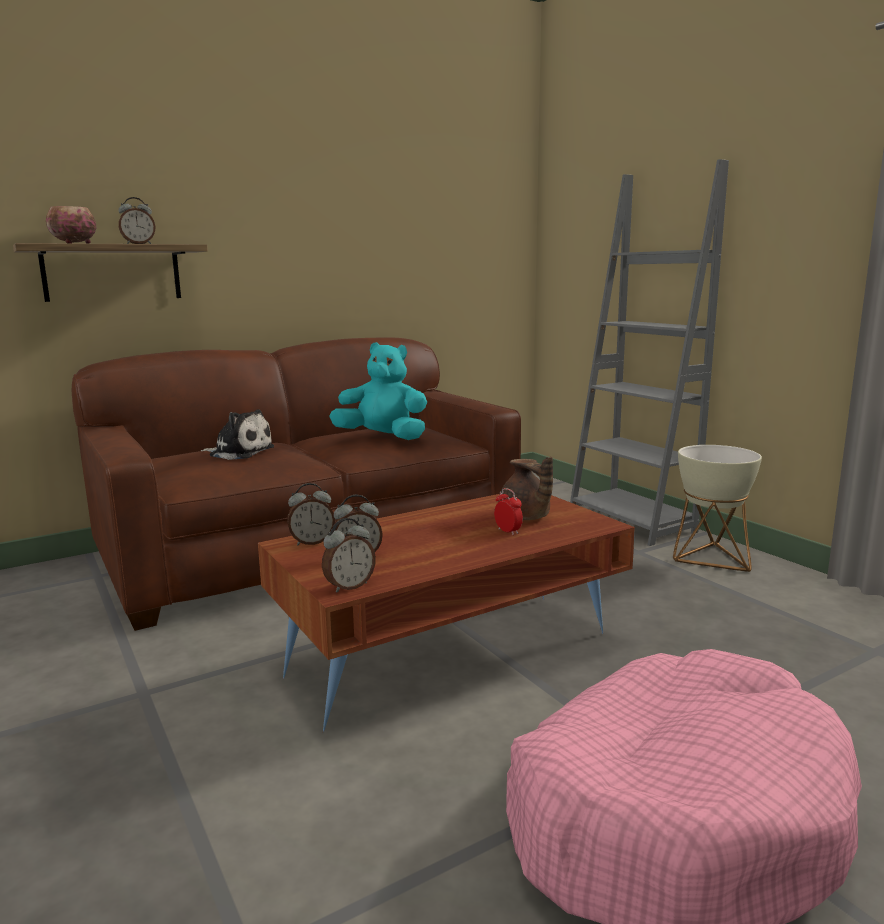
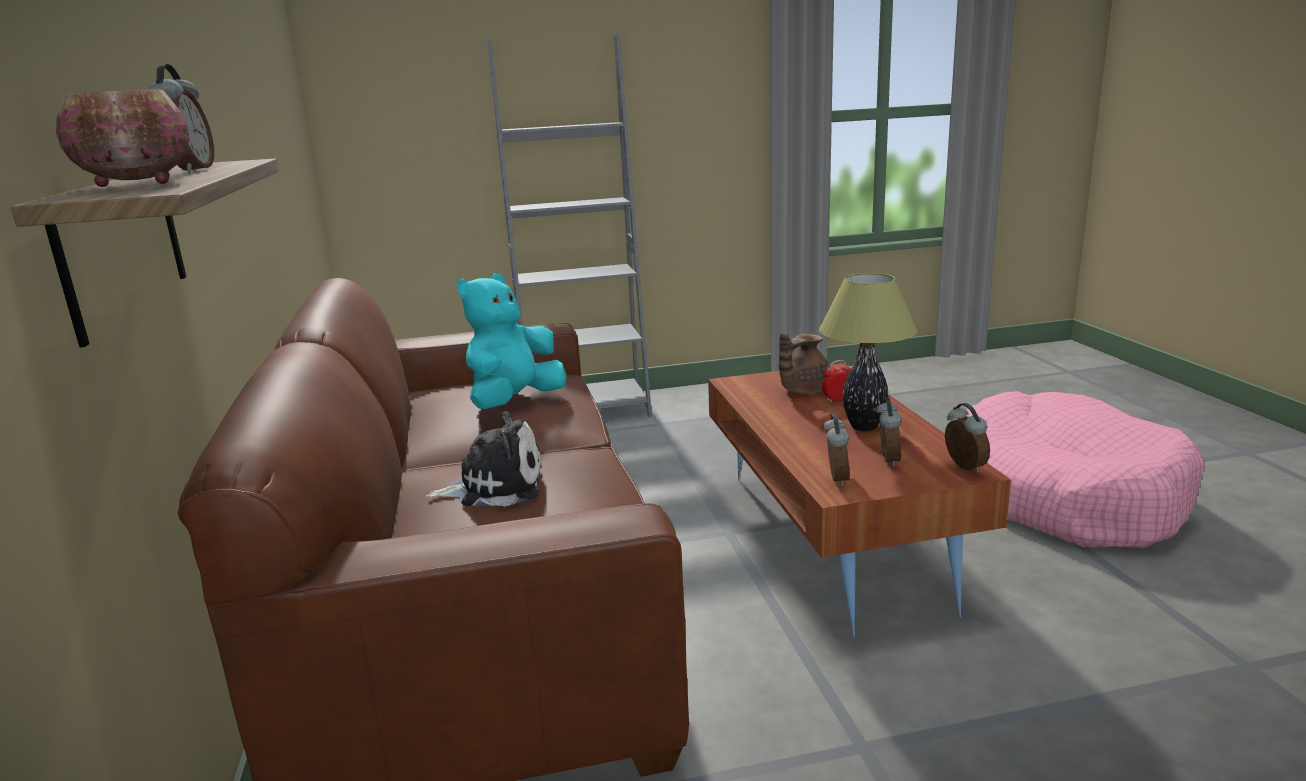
camera: 70 degrees left, 5 degrees up
plush toy [201,409,274,460] -> plush toy turned 45 degrees clockwise [426,411,542,507]
brown teapot [498,457,553,520] -> brown teapot turned 150 degrees clockwise [779,334,830,394]
planter [673,445,762,572] -> none
none -> table lamp [819,273,918,431]

